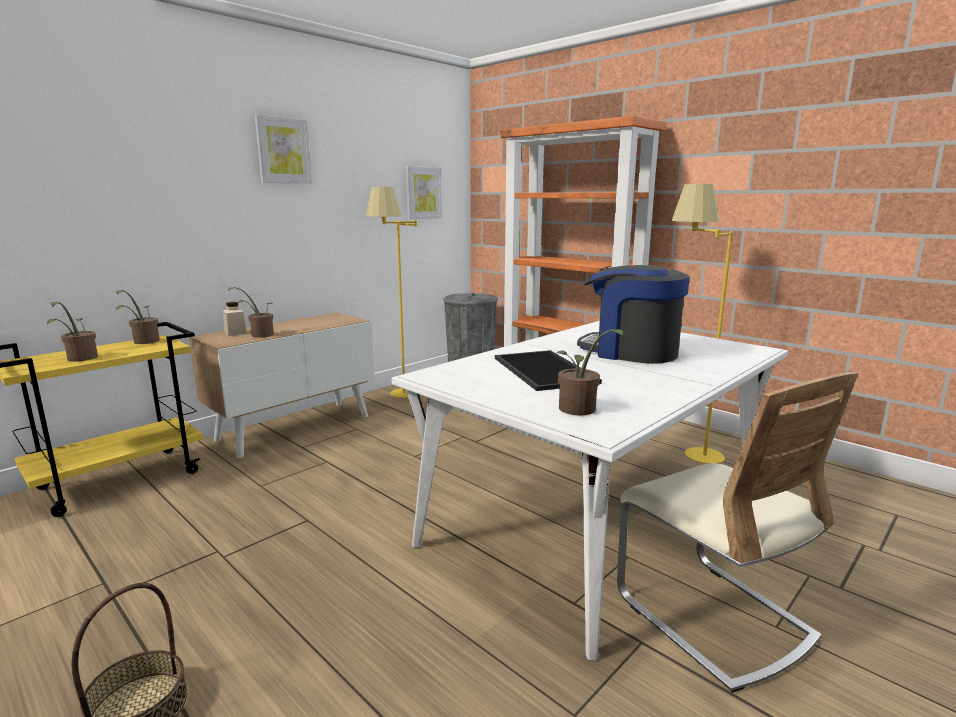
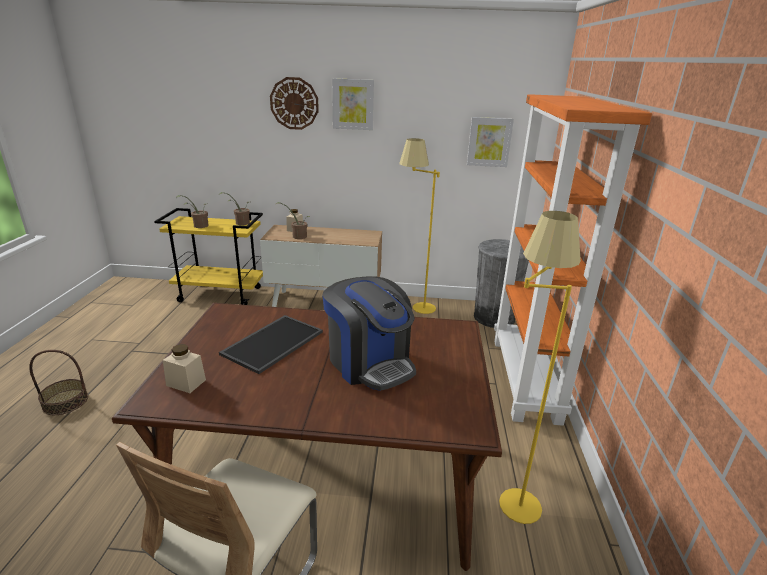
camera: 50 degrees right, 10 degrees up
white dining table [392,321,788,660] -> brown dining table [112,303,502,571]
potted plant [556,329,624,415] -> beige jar [163,344,206,393]
coffee machine [577,265,690,364] -> coffee machine turned 150 degrees clockwise [322,277,416,391]
none -> wall clock [270,77,319,130]

